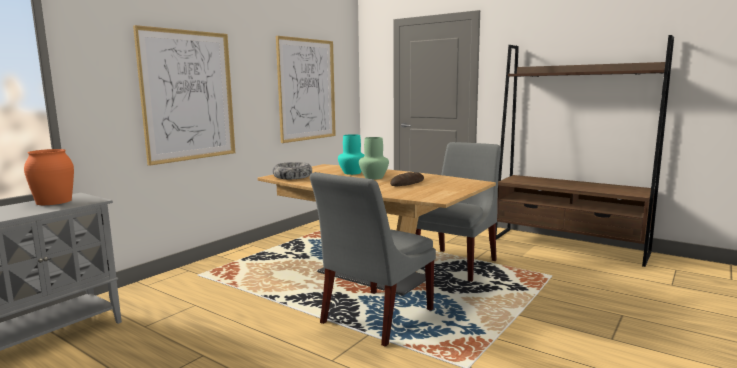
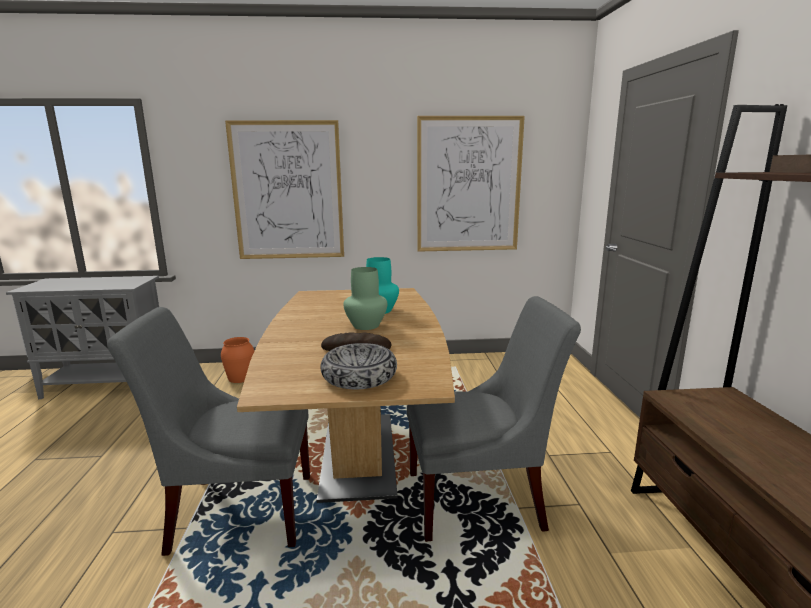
camera: 50 degrees right, 5 degrees up
orange vase [24,149,74,205] -> orange vase moved to [221,337,254,383]
bowl [273,162,312,179] -> bowl moved to [320,343,397,389]

